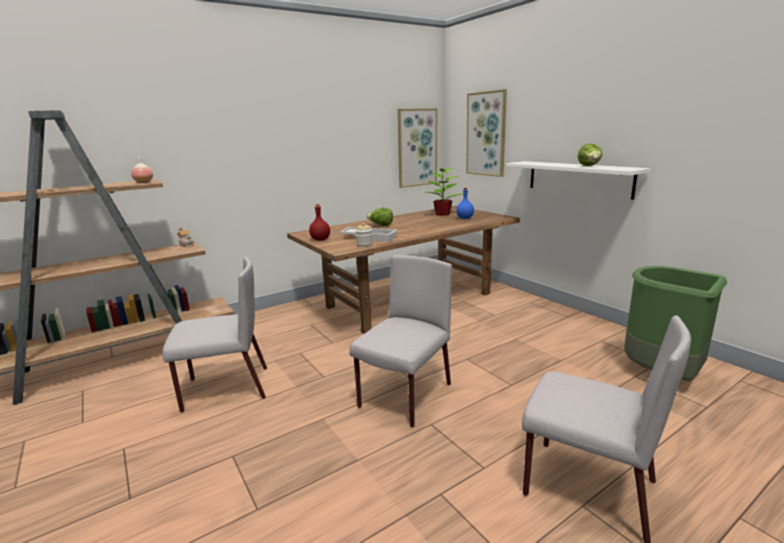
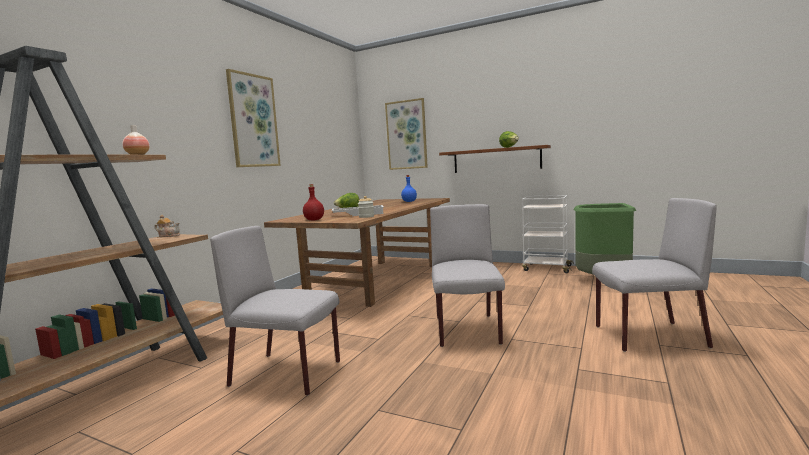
camera: 30 degrees left, 10 degrees down
grey chair [162,257,267,412] -> grey chair turned 120 degrees counterclockwise [210,226,340,396]
picture [398,108,437,188] -> picture moved to [226,69,281,167]
potted plant [426,168,463,216] -> none
white shelf [506,161,650,200] -> brown shelf [439,145,551,173]
none -> white cart [522,195,574,273]

